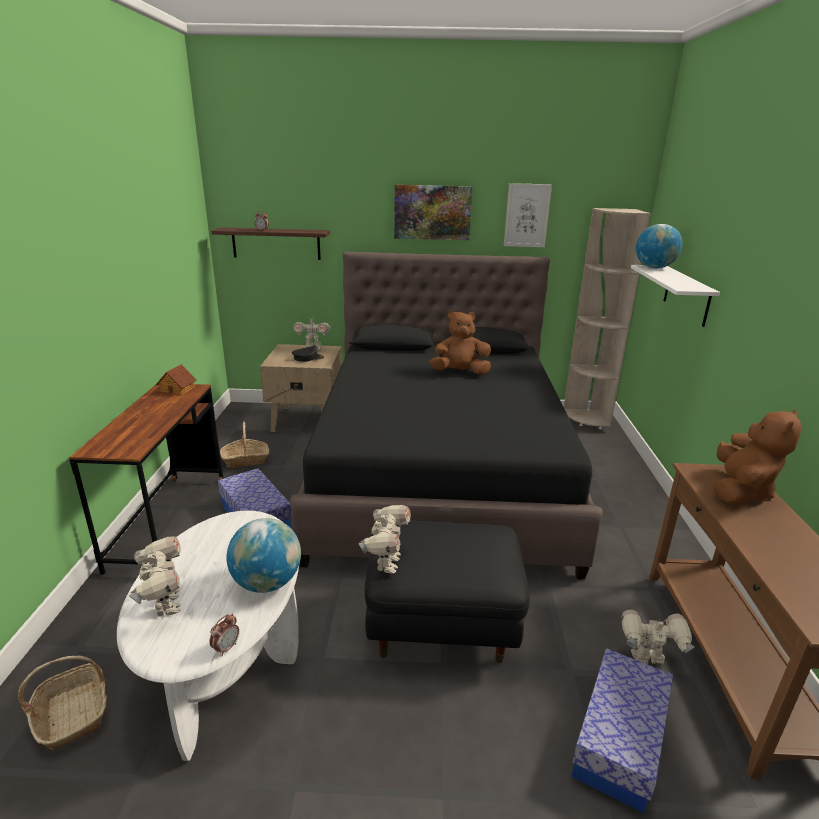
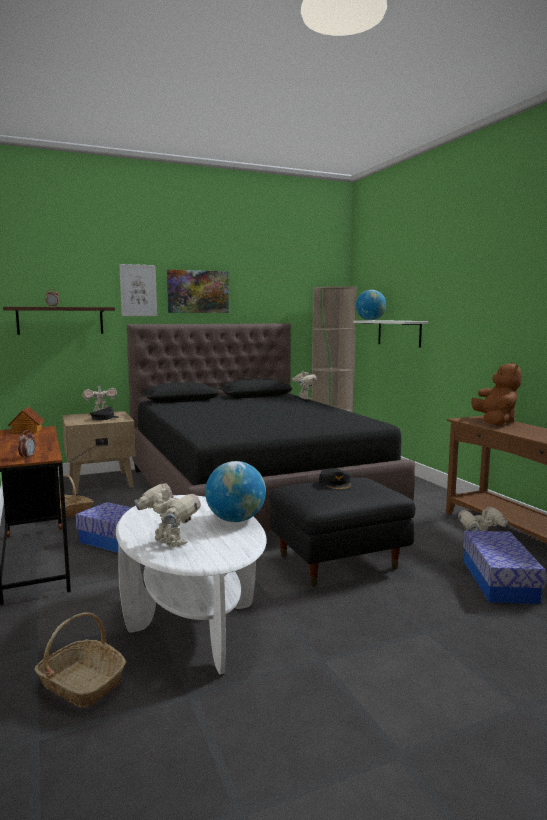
camera: 25 degrees left, 15 degrees down
alarm clock [209,614,239,656] -> alarm clock moved to [18,430,36,459]
toy robot [359,505,411,574] -> toy robot moved to [292,370,317,399]
brown plush toy [430,310,491,375] -> none
picture [504,183,552,247] -> picture moved to [119,264,157,316]
none -> black cap [319,468,352,490]

